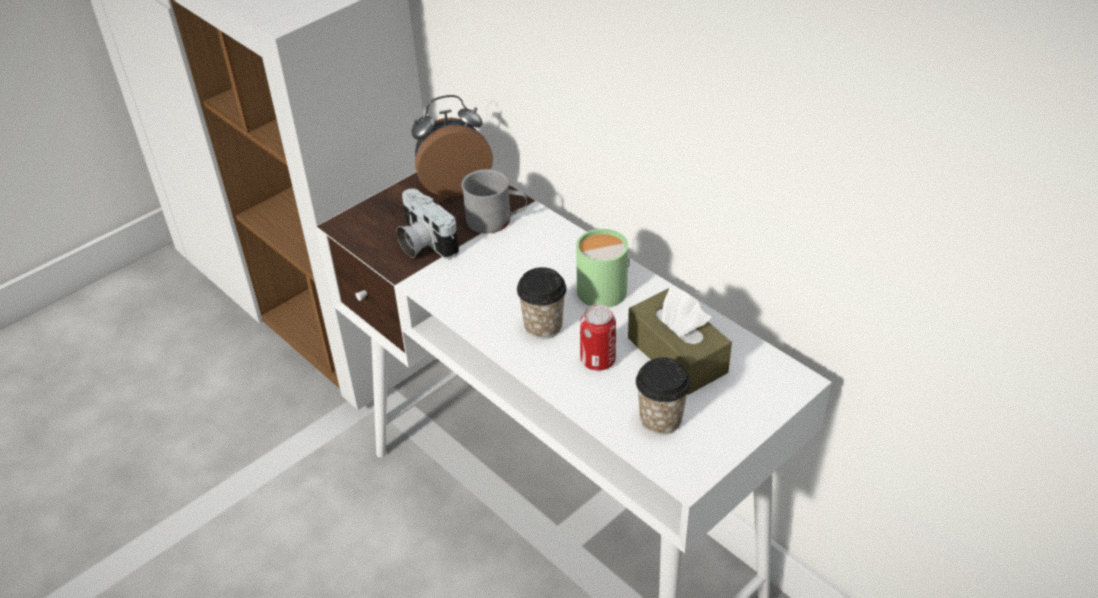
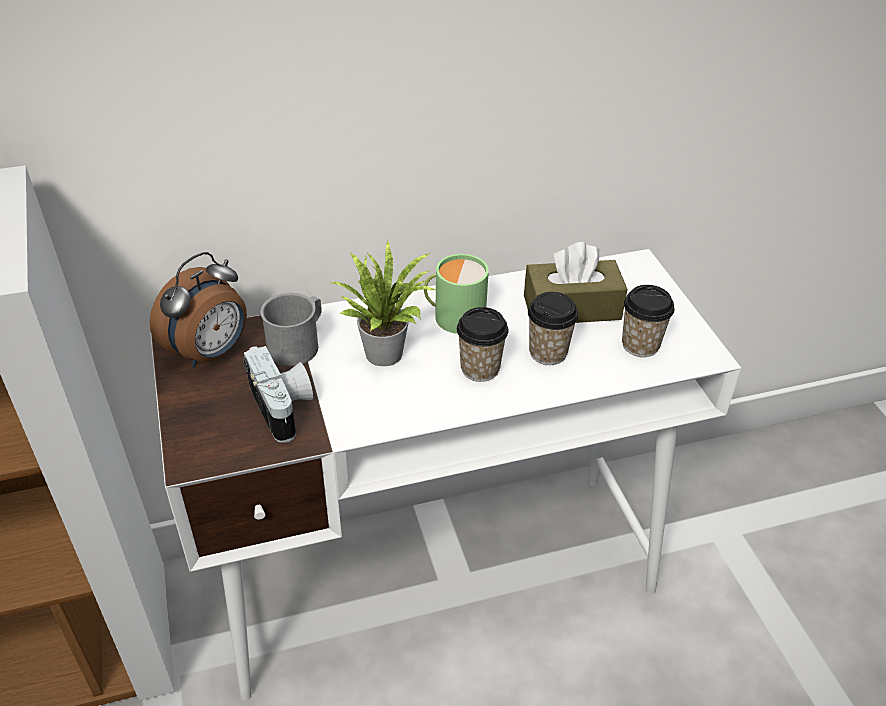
camera: 65 degrees left, 0 degrees up
camera [396,189,459,259] -> camera turned 105 degrees counterclockwise [243,346,313,443]
alarm clock [411,95,493,197] -> alarm clock turned 150 degrees counterclockwise [150,252,247,368]
can [580,304,616,371] -> cup [528,292,579,365]
none -> potted plant [330,241,437,366]

